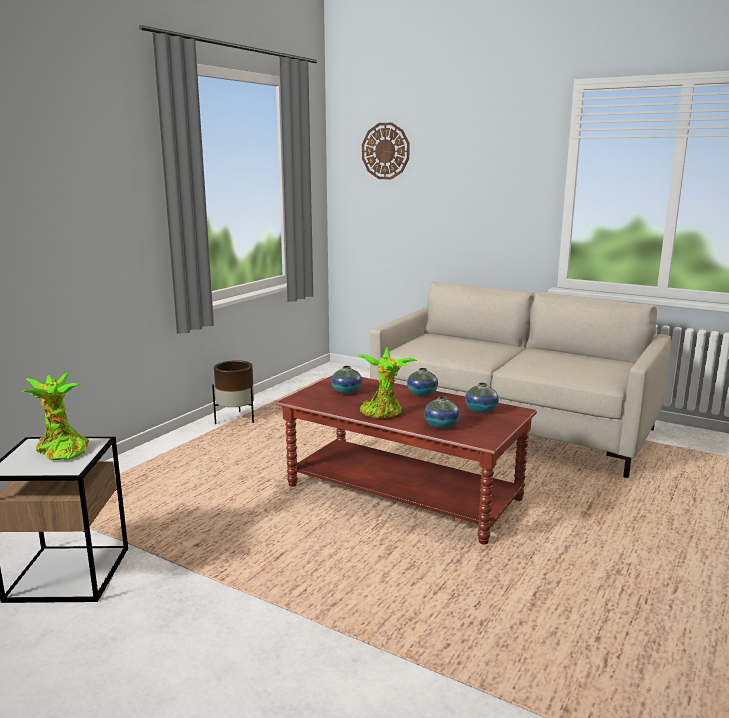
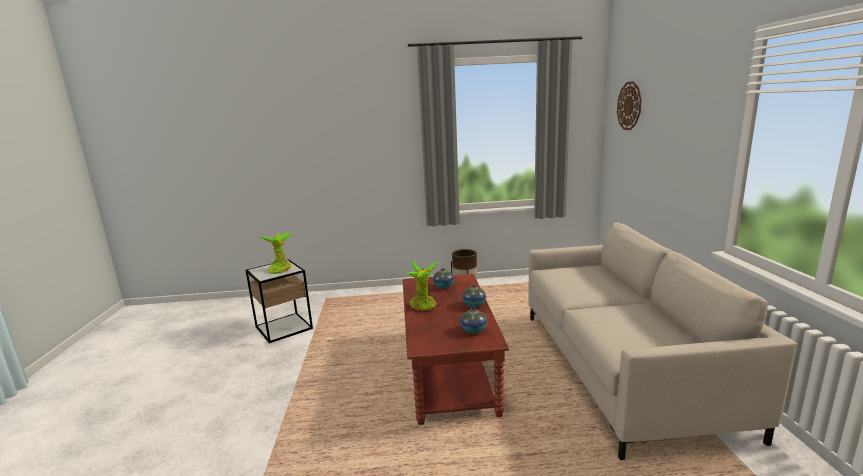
camera: 55 degrees right, 0 degrees up
vase [424,396,460,429] -> none

